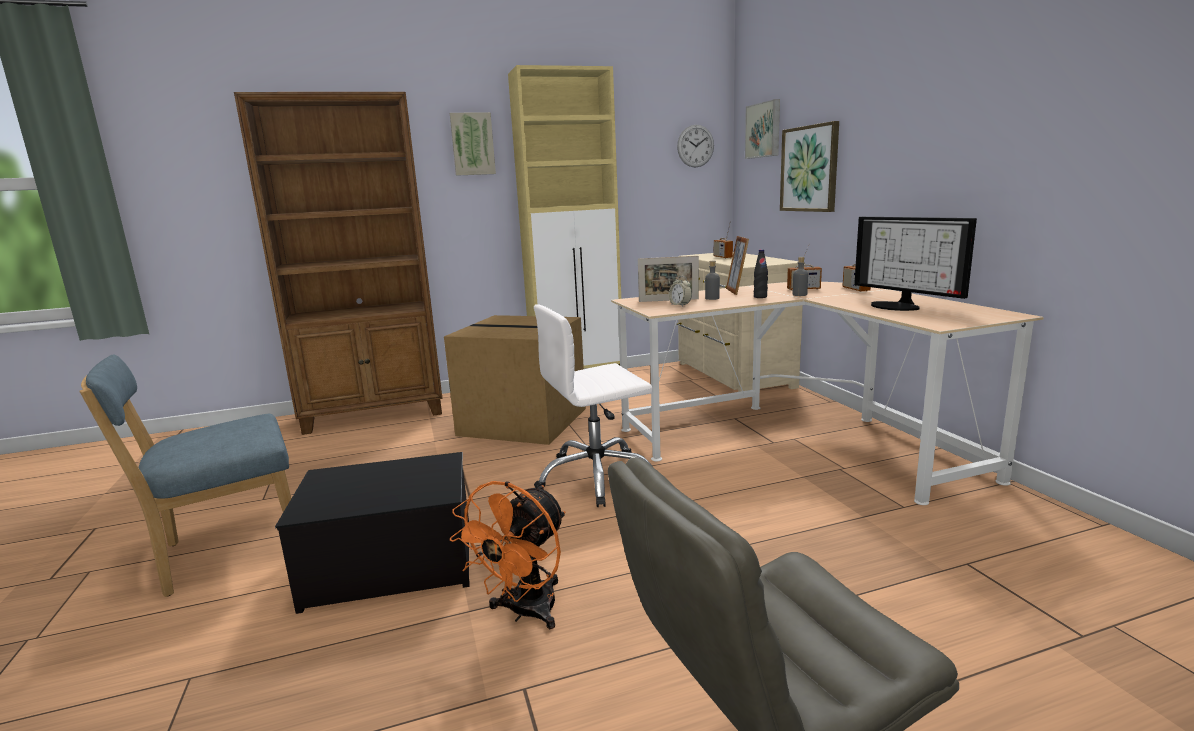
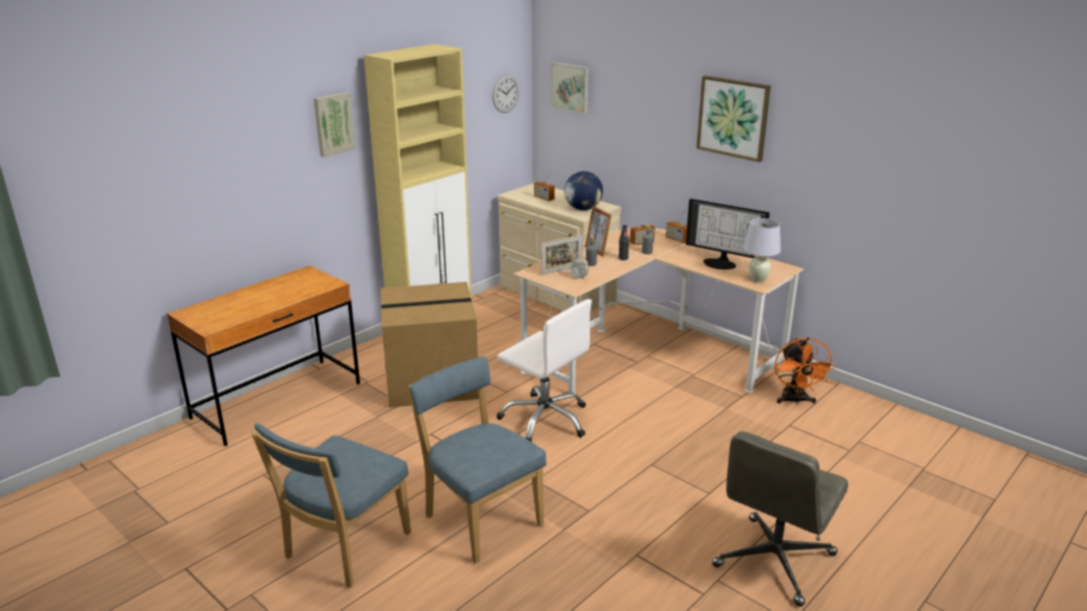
camera: 30 degrees left, 10 degrees up
brown bookcase [234,92,442,435] -> brown desk [167,266,360,446]
storage box [275,452,470,614] -> blue chair [408,357,546,563]
orange fan [450,481,565,629] -> orange fan moved to [775,337,835,405]
white office chair [534,304,653,507] -> white office chair turned 90 degrees counterclockwise [496,299,592,442]
picture [780,121,839,212] -> picture moved to [696,76,771,162]
none -> globe [564,171,603,210]
none -> white table lamp [743,218,781,283]

